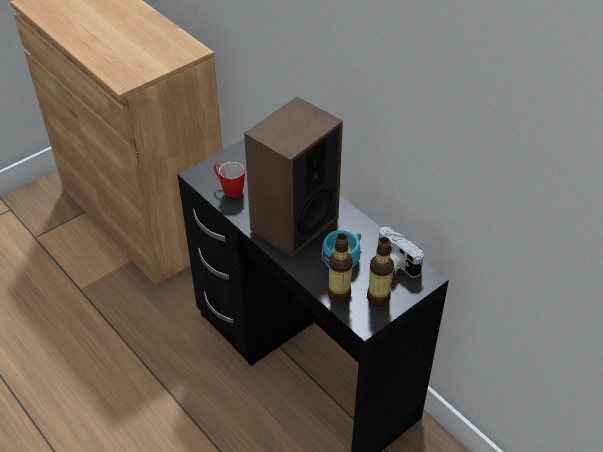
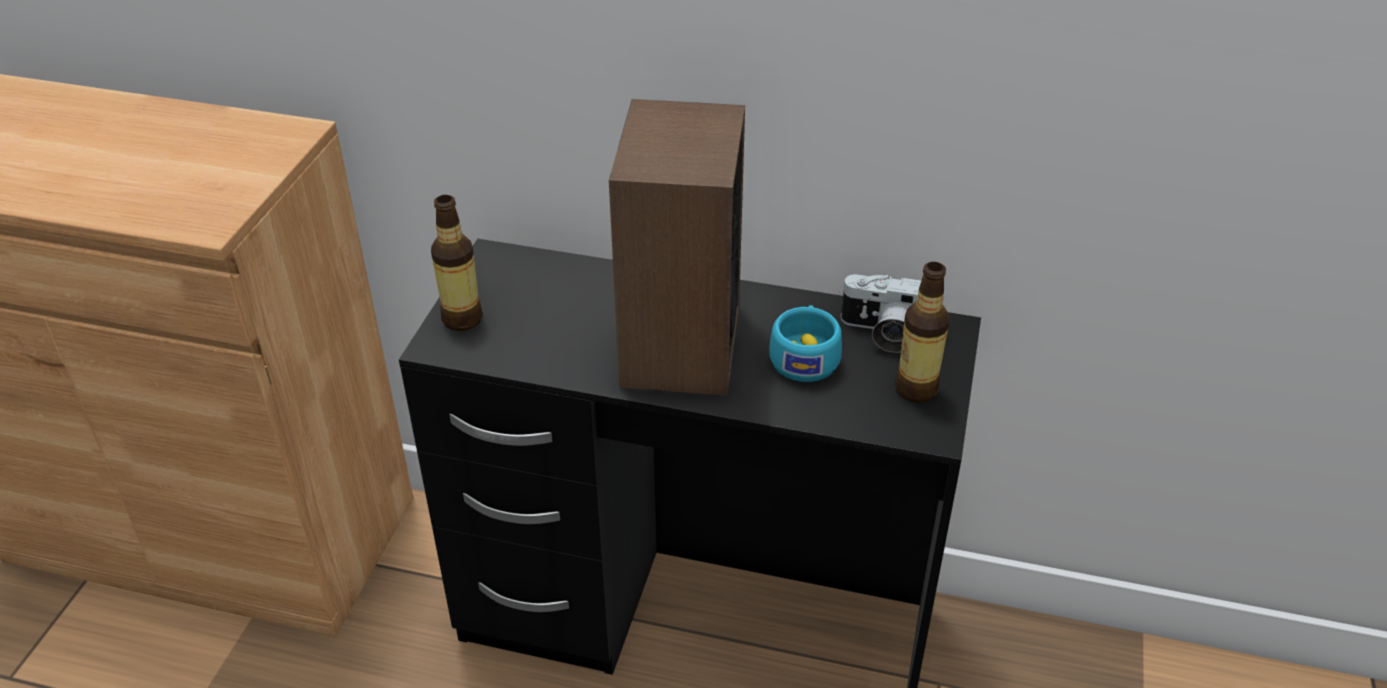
camera: 35 degrees left, 5 degrees down
mug [214,162,245,198] -> none
bottle [327,233,353,303] -> bottle moved to [431,195,483,331]

